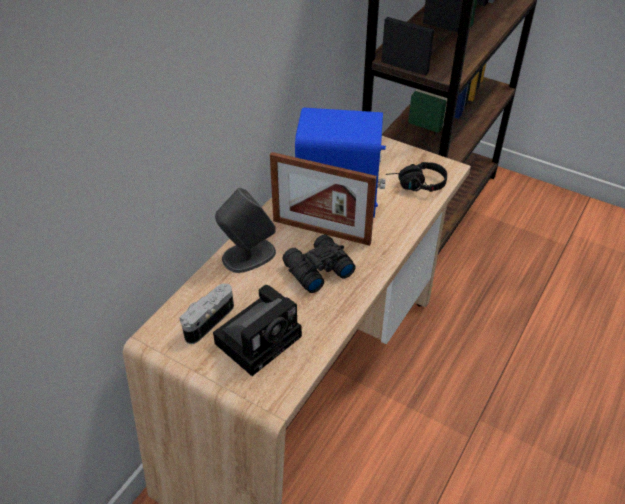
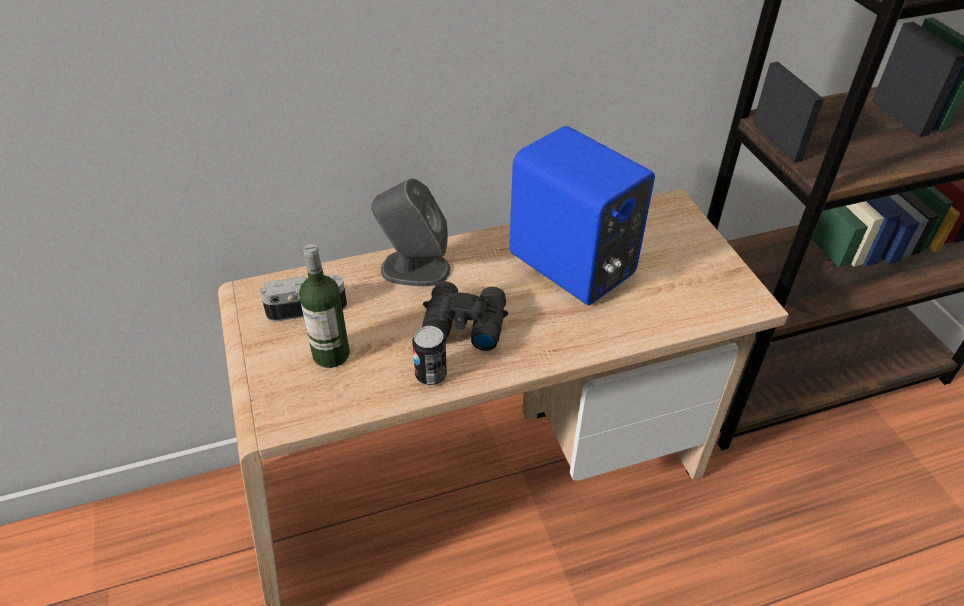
camera: 40 degrees right, 0 degrees up
camera [213,285,302,376] -> bottle [299,244,350,368]
picture frame [270,152,377,246] -> none
black headphones [386,162,447,192] -> none
none -> can [412,326,447,386]

